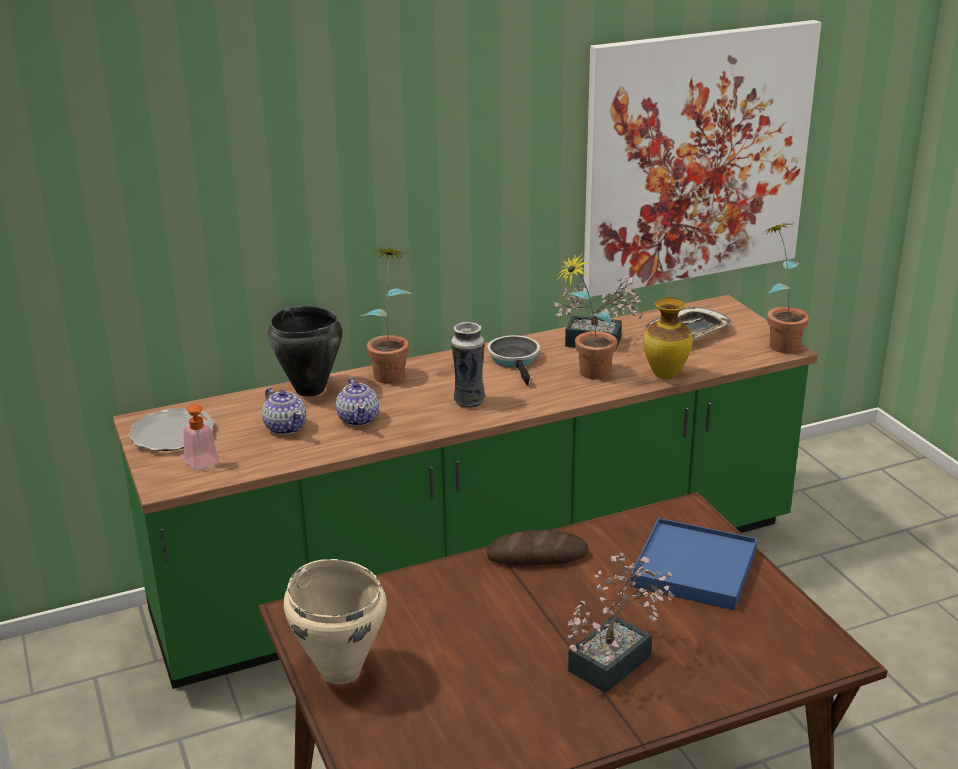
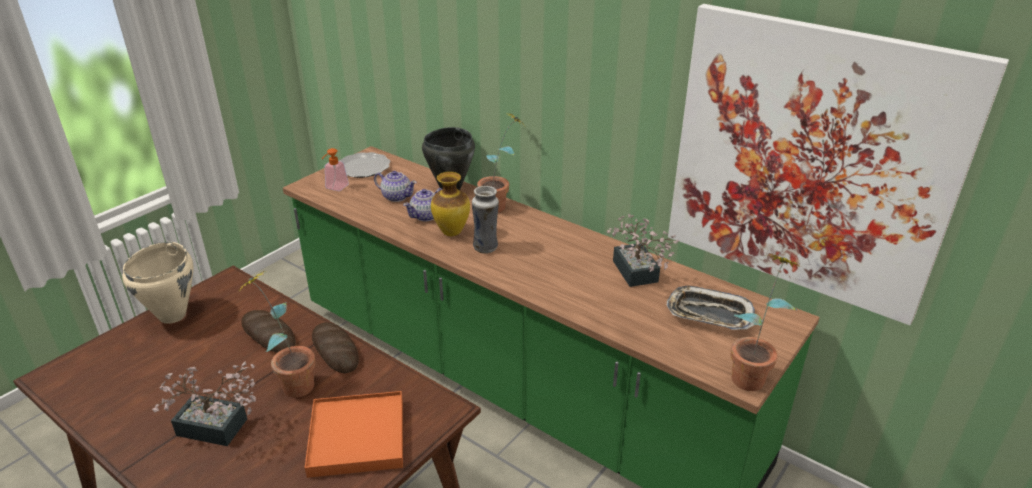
camera: 60 degrees right, 5 degrees up
teapot [262,388,306,435] -> teapot turned 90 degrees counterclockwise [374,171,417,202]
frying pan [487,335,540,385] -> none
potted plant [558,254,617,380] -> potted plant moved to [240,271,315,398]
blue tray [630,518,757,610] -> orange tray [305,391,403,478]
vase [643,298,693,379] -> vase moved to [431,171,470,236]
none -> bread [242,310,296,353]

